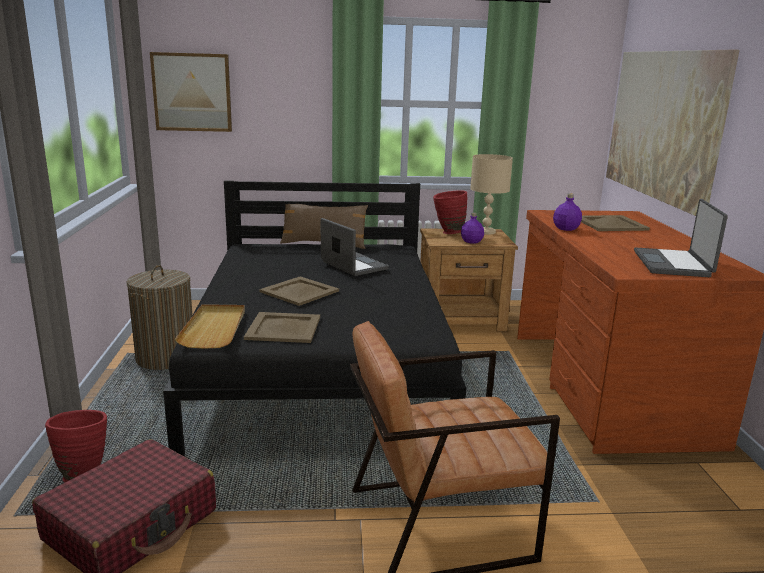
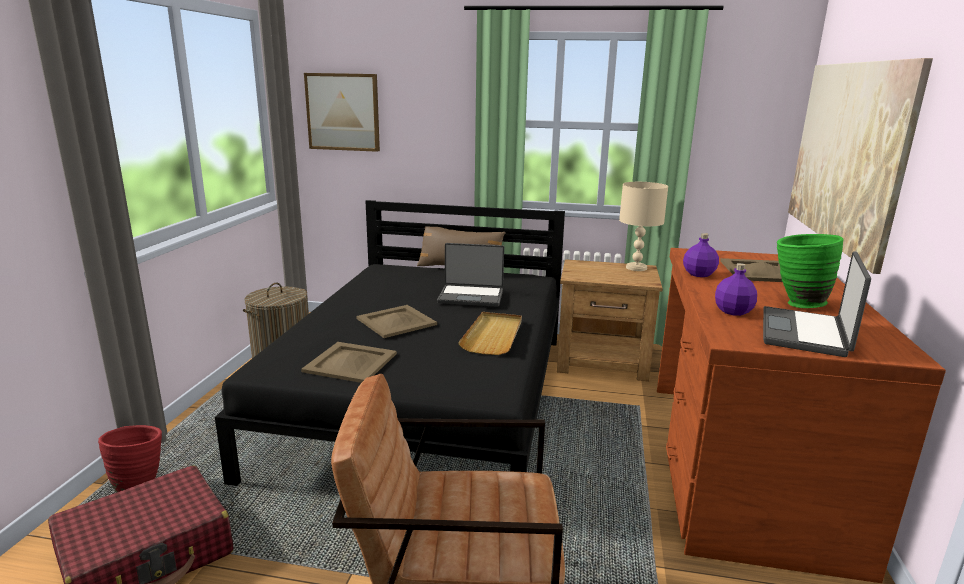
camera: 15 degrees right, 0 degrees up
beige tray [175,305,245,349] -> beige tray moved to [458,312,522,355]
laptop [321,218,389,276] -> laptop turned 120 degrees clockwise [437,243,504,307]
red vase [433,191,467,234] -> none
purple bottle [461,213,484,244] -> purple bottle moved to [715,263,757,316]
none -> green vase [777,234,844,308]

